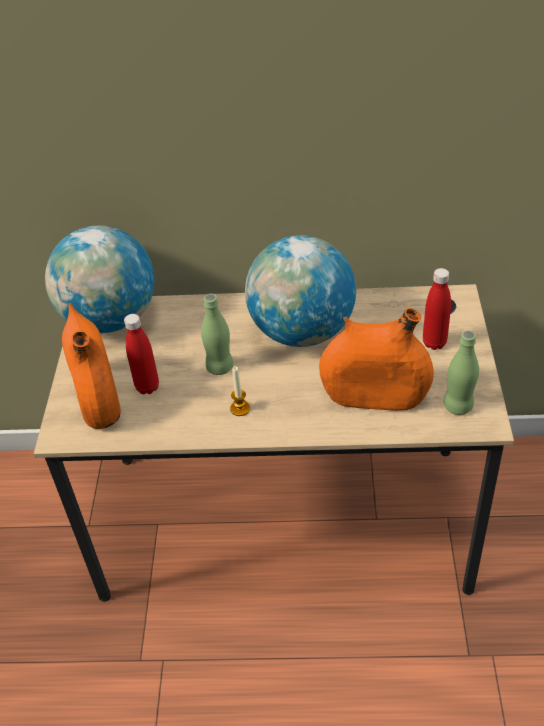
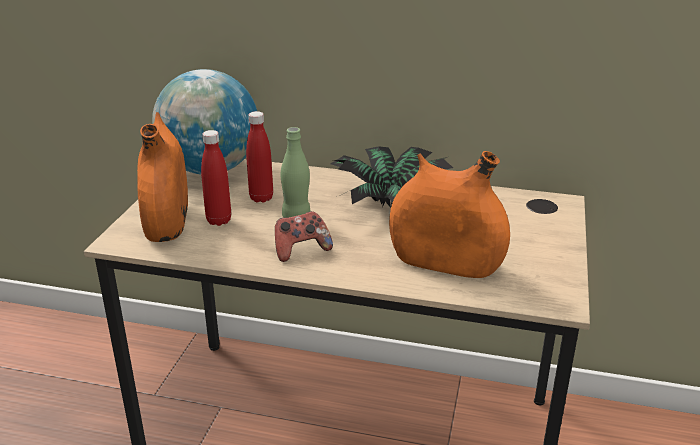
camera: 10 degrees right, 15 degrees down
candle [230,366,250,416] -> game controller [275,211,333,262]
globe [245,235,356,347] -> potted plant [330,146,453,208]
red bottle [423,268,451,350] -> red bottle moved to [246,111,273,203]
green bottle [444,330,479,415] -> none

